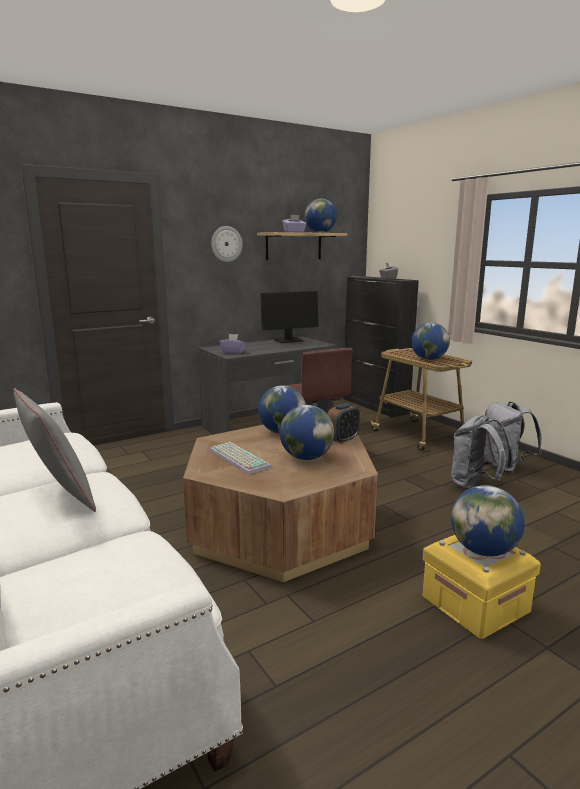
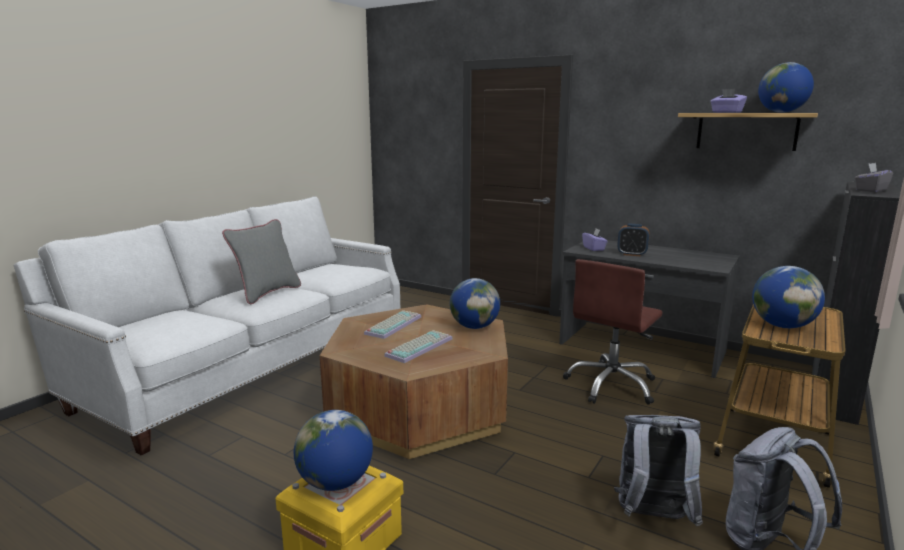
camera: 65 degrees right, 0 degrees up
wall clock [211,226,243,262] -> none
monitor [260,291,319,343] -> none
globe [279,405,334,460] -> keyboard [384,330,453,363]
alarm clock [327,403,360,443] -> alarm clock moved to [617,224,650,256]

